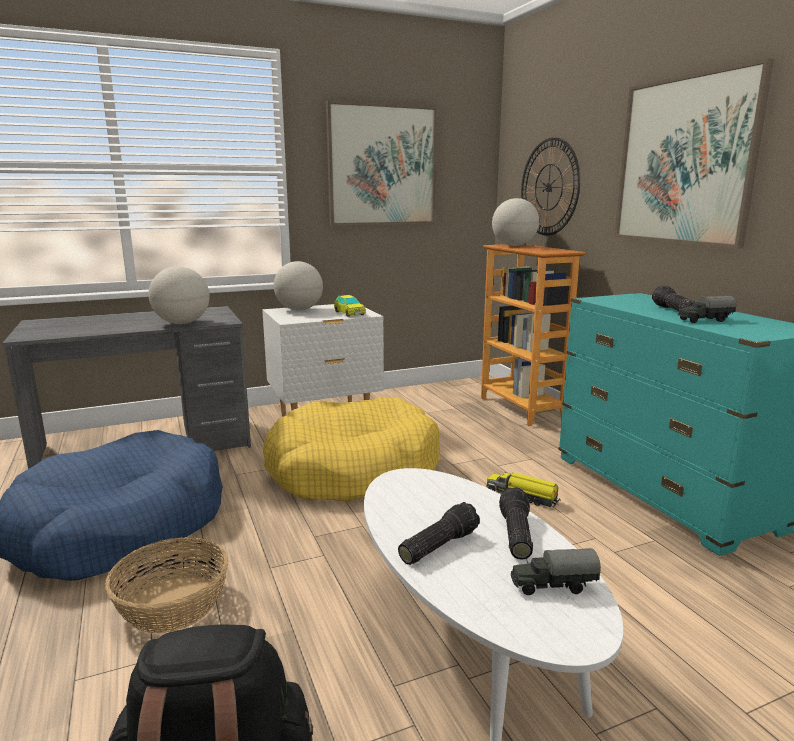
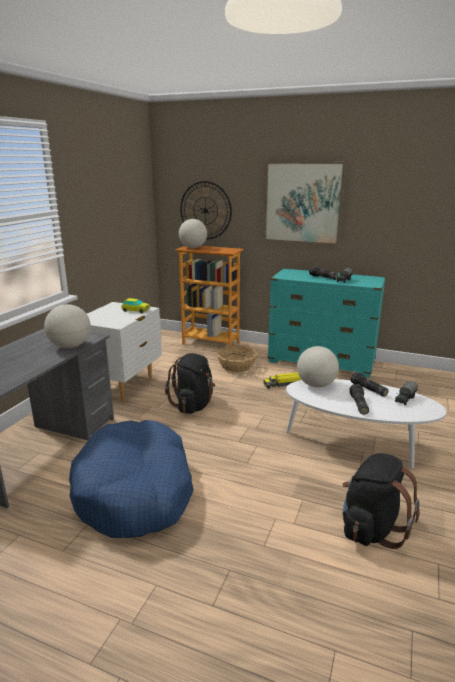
camera: 45 degrees left, 5 degrees up
basket [105,537,228,633] -> basket moved to [217,346,257,373]
yellow dog bed [263,397,440,502] -> black backpack [165,353,216,414]
globe [274,261,323,311] -> globe moved to [297,346,339,387]
picture [326,100,437,226] -> none

